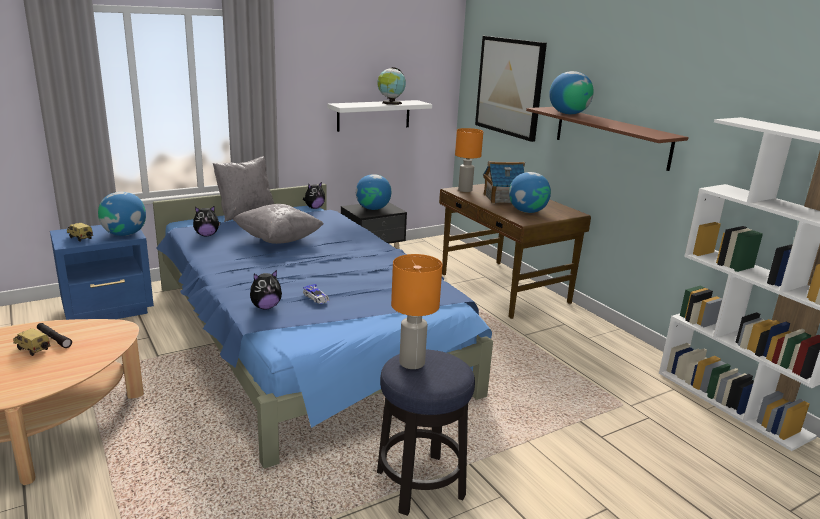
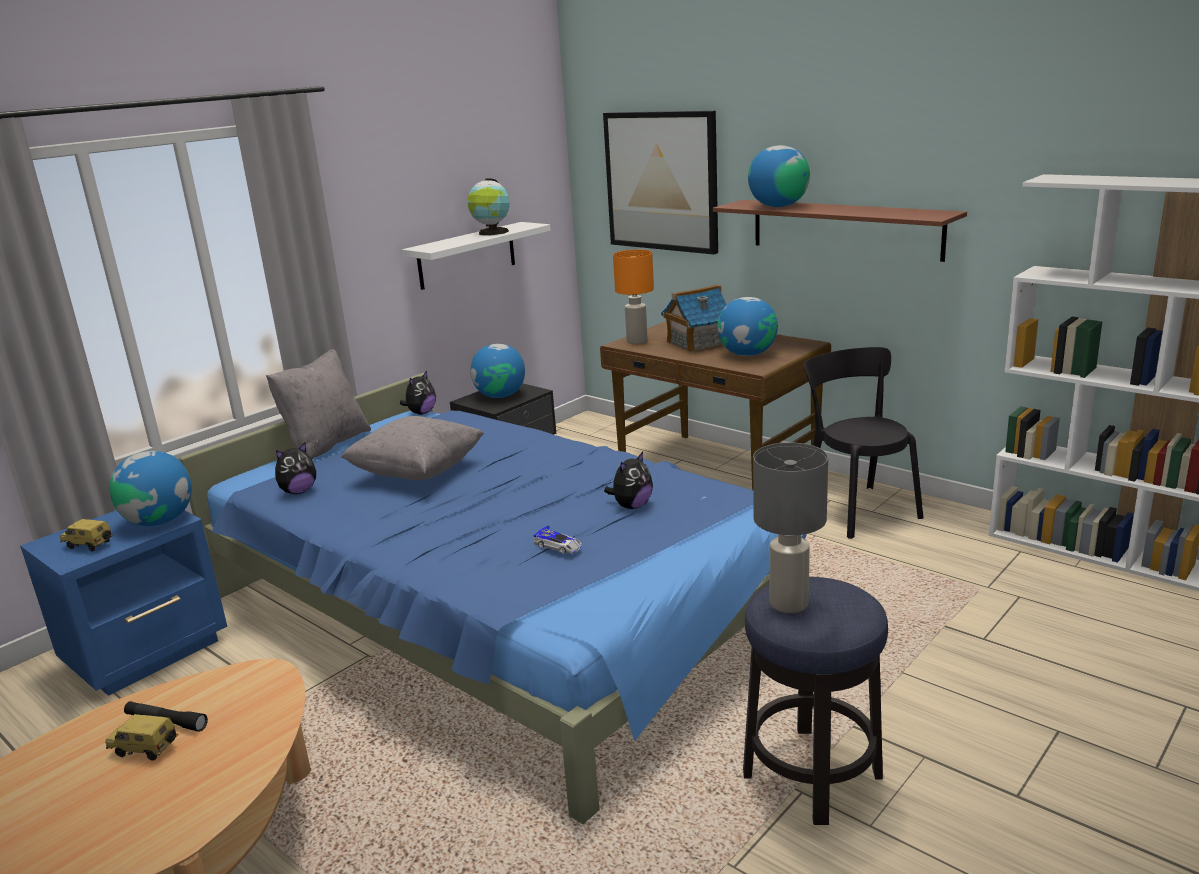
camera: 15 degrees left, 0 degrees up
plush toy [250,270,282,309] -> plush toy moved to [604,452,653,509]
orange table lamp [391,254,442,369] -> grey table lamp [753,442,828,613]
none -> black chair [804,347,924,539]

